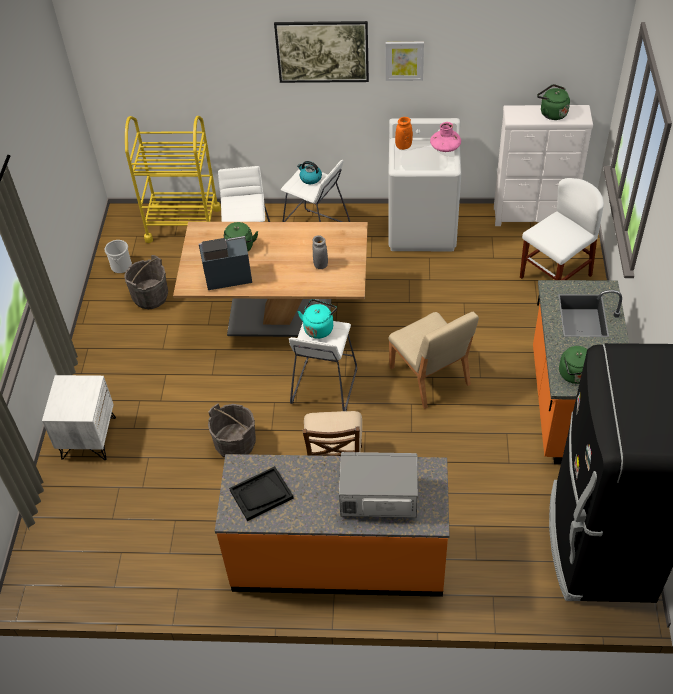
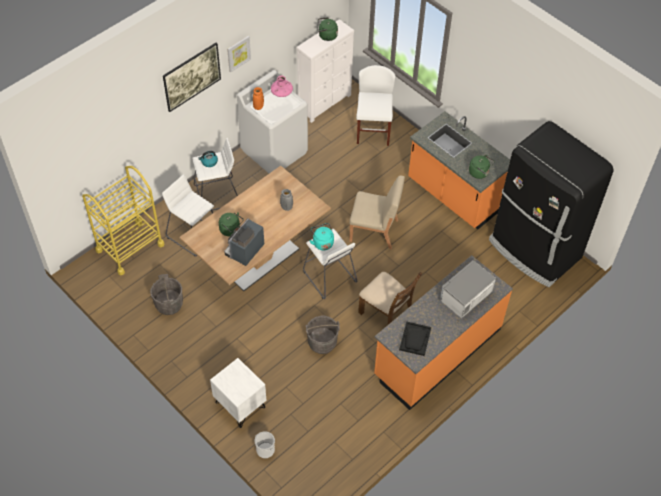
camera: 50 degrees left, 5 degrees up
bucket [105,240,132,273] -> bucket moved to [254,431,275,458]

